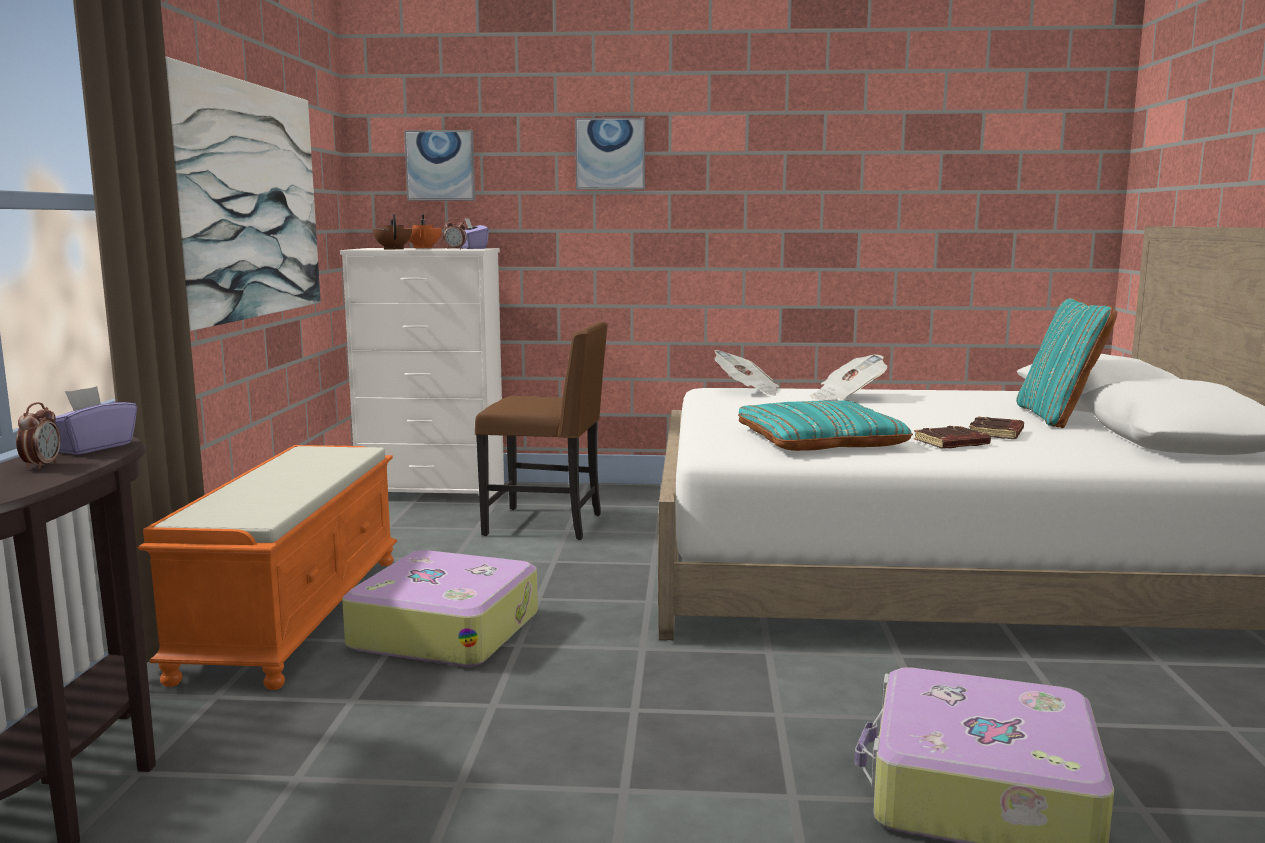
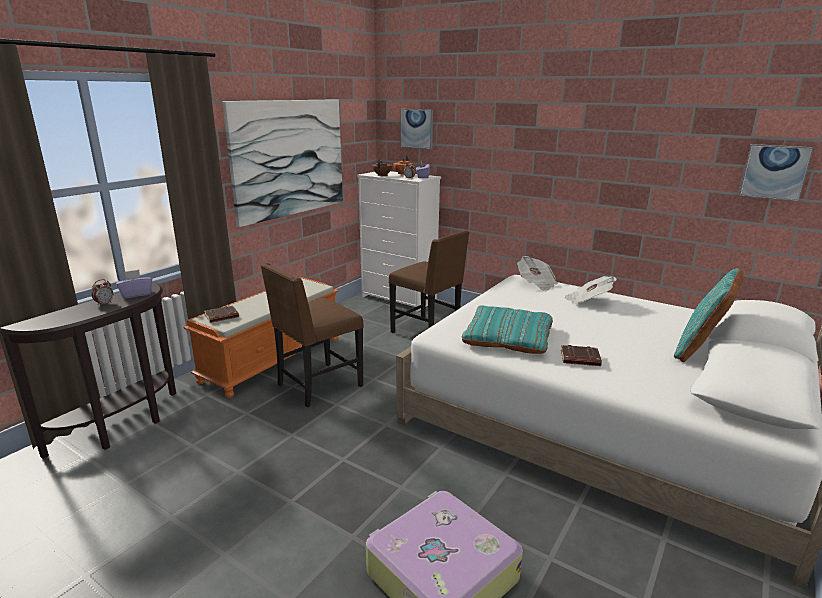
camera: 30 degrees right, 10 degrees up
suitcase [342,550,538,667] -> brown chair [261,263,364,407]
picture [575,118,645,190] -> picture moved to [739,144,814,202]
brown book [969,417,1024,439] -> brown book moved to [204,305,239,323]

